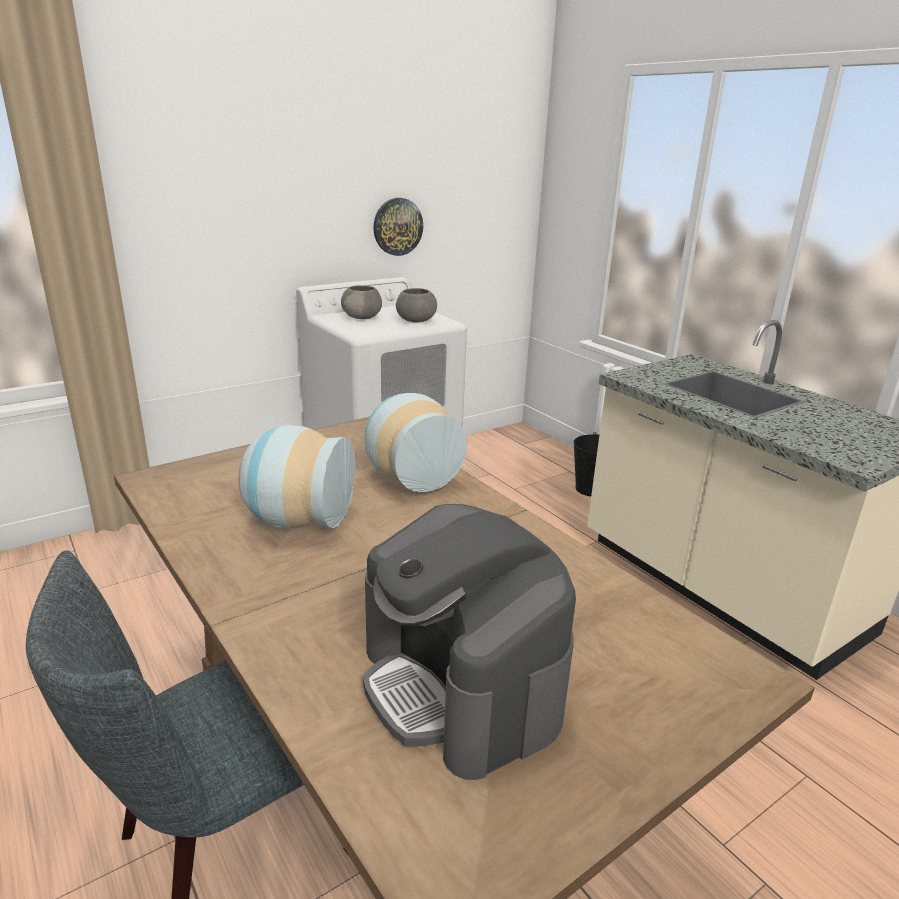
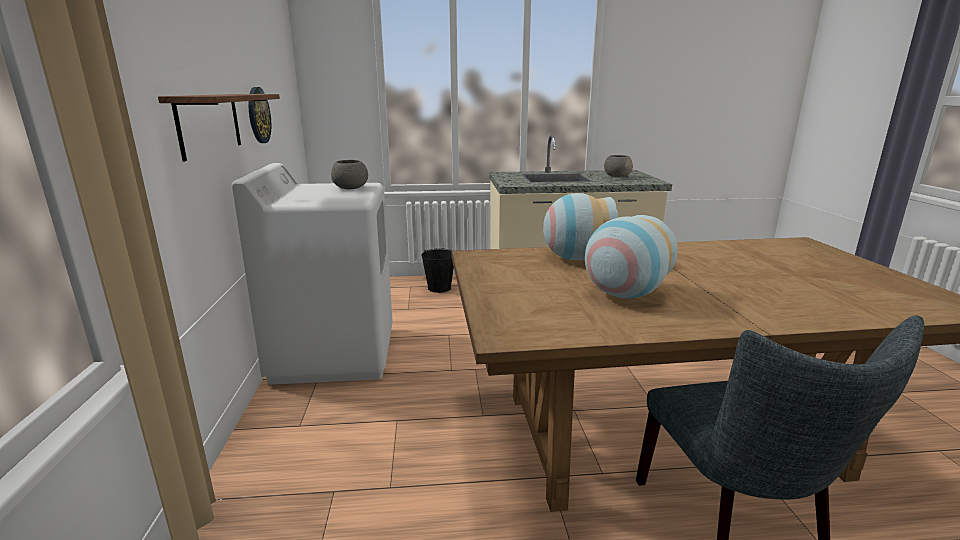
camera: 60 degrees left, 5 degrees down
grey bowl [341,285,382,319] -> grey bowl moved to [604,155,633,177]
coffee machine [363,504,576,780] -> none
none -> shelf [158,94,280,161]

